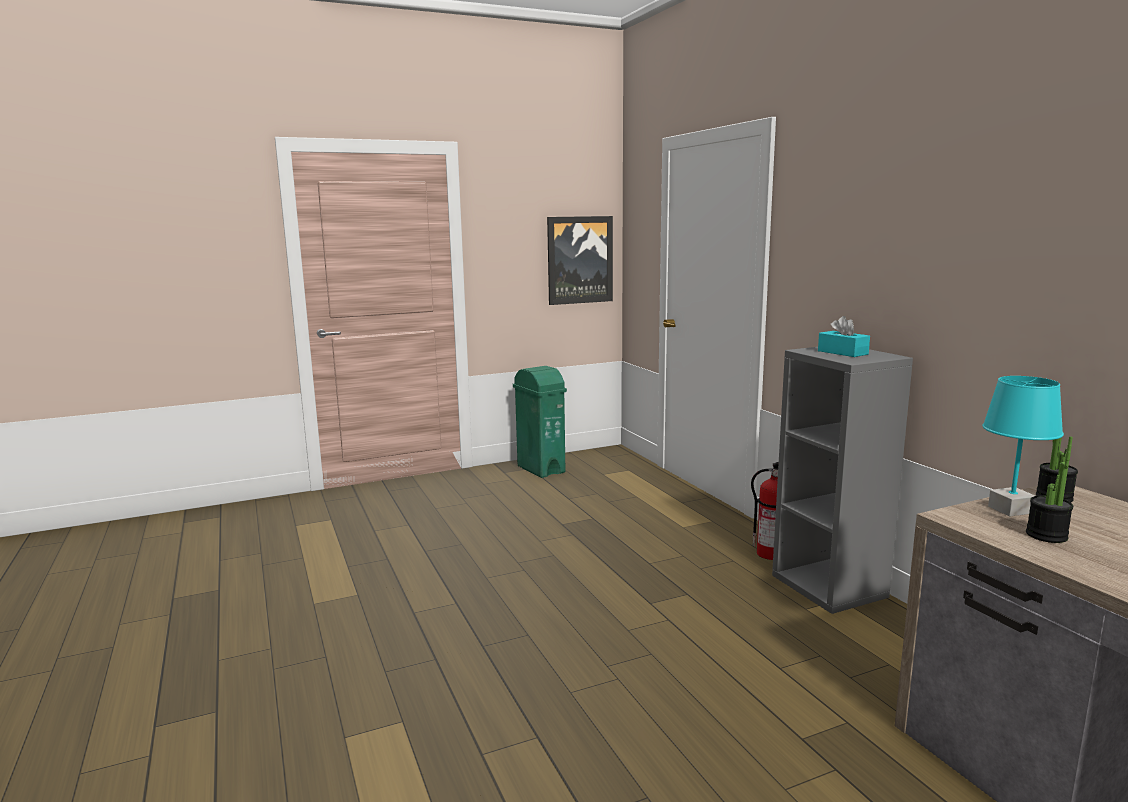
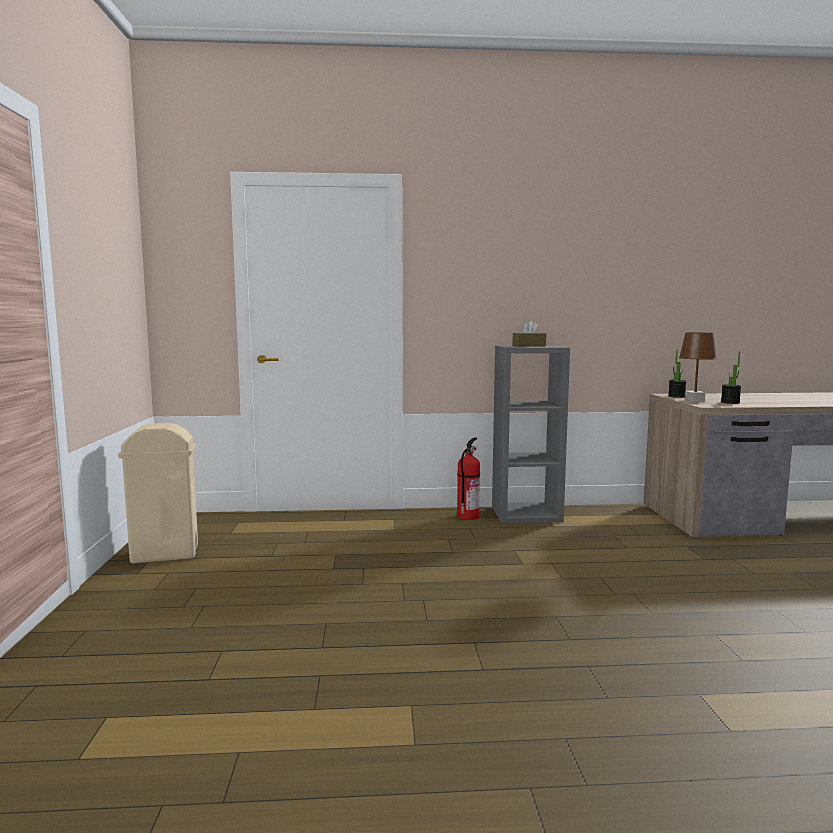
camera: 70 degrees left, 5 degrees down
green trash can [513,366,567,478] -> beige trash can [118,423,198,563]
picture [547,216,613,305] -> none
turquoise tissue box [818,316,870,357] -> brown tissue box [512,320,546,347]
turquoise table lamp [982,376,1064,516] -> brown table lamp [679,333,717,402]

